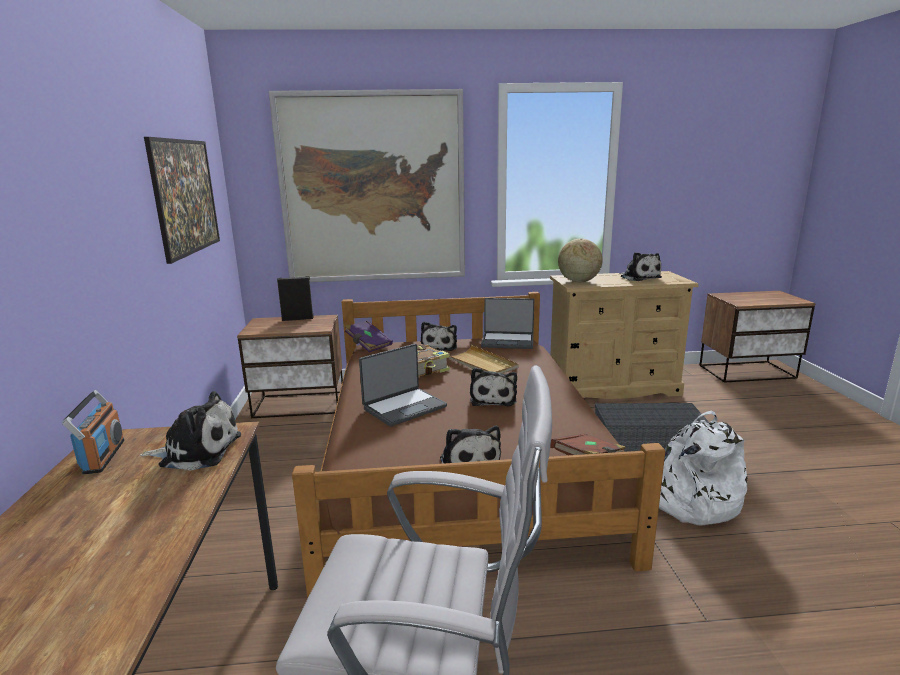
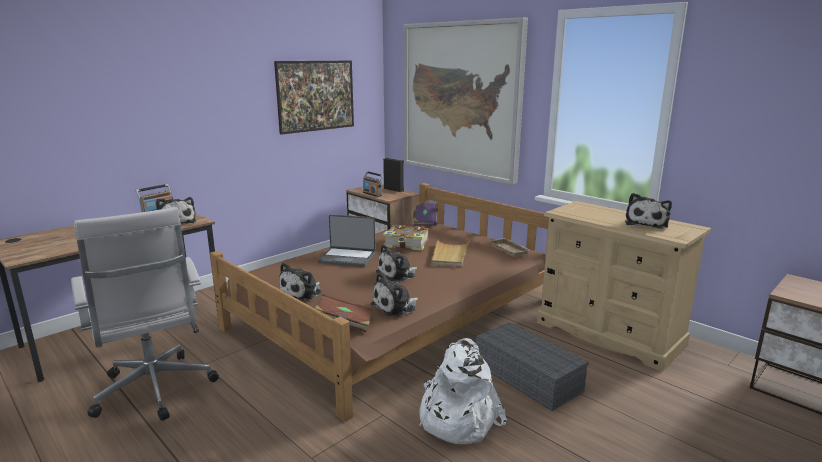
camera: 50 degrees right, 0 degrees up
plush toy [421,322,457,351] -> plush toy moved to [371,273,419,317]
laptop [481,298,534,349] -> beige tray [489,238,530,257]
globe [558,239,603,282] -> none
none -> radio [363,171,383,197]

